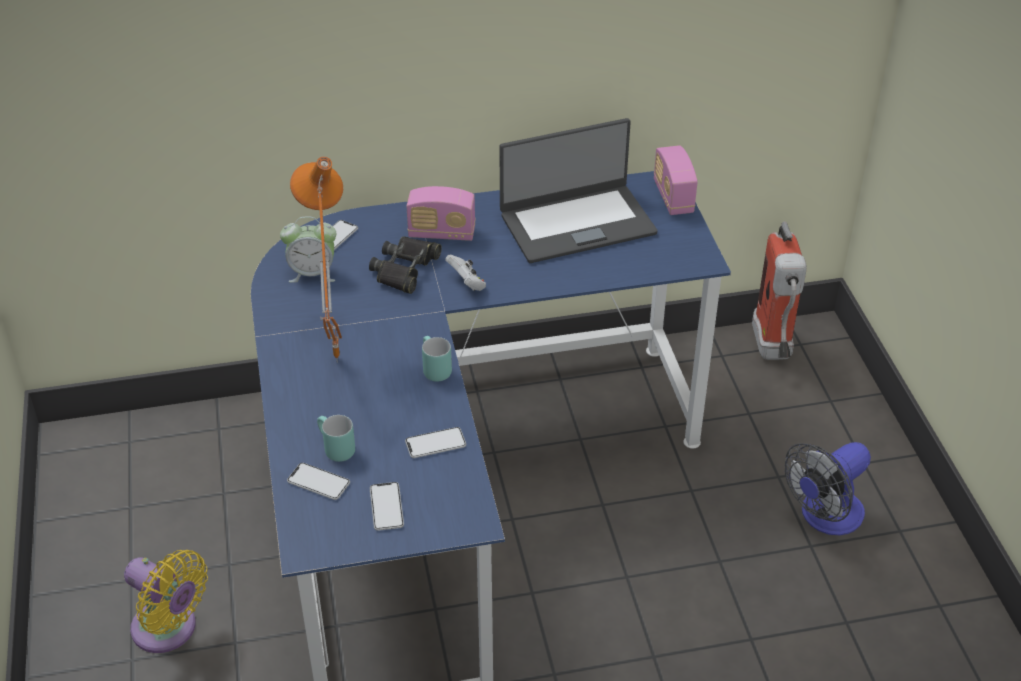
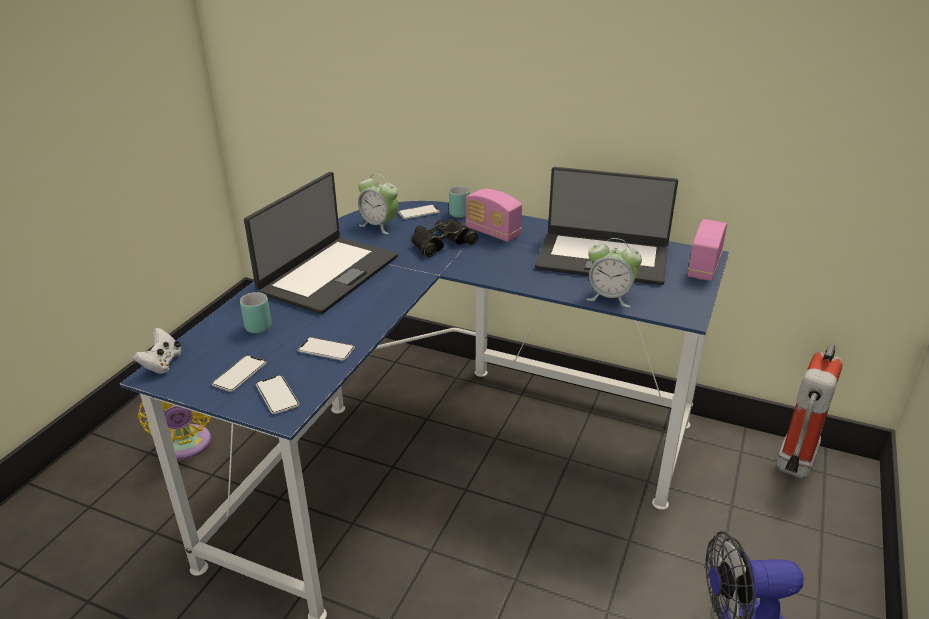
camera: 35 degrees right, 10 degrees down
phone [287,463,350,500] -> phone moved to [256,375,300,414]
orange table lamp [290,157,343,363] -> laptop [244,172,398,314]
turquoise mug [422,336,452,382] -> turquoise mug moved to [449,186,470,218]
white game controller [445,255,486,291] -> white game controller moved to [133,328,181,374]
none -> alarm clock [586,238,642,307]

